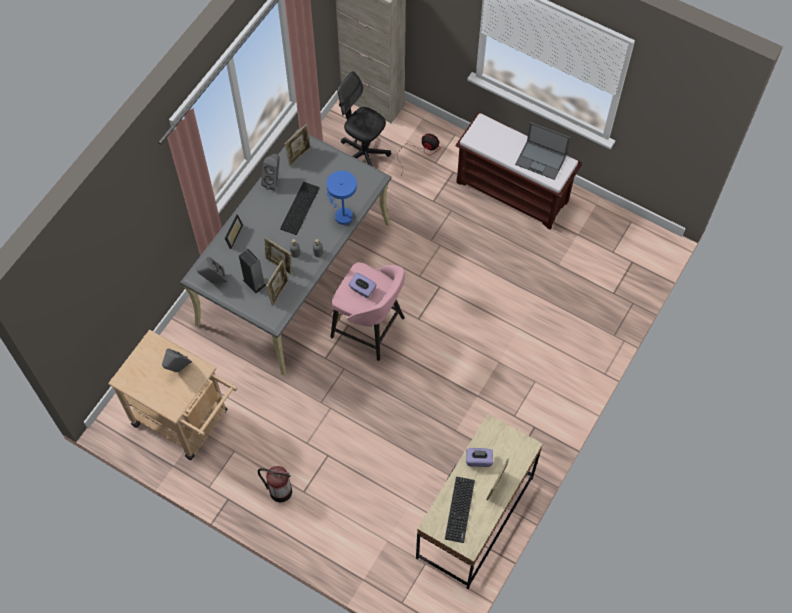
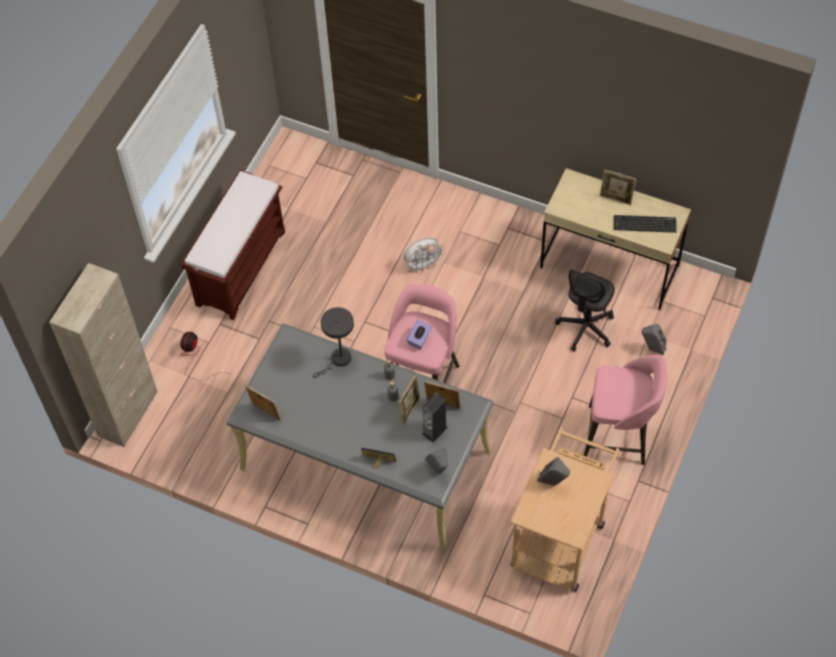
camera: 95 degrees left, 5 degrees down
fire extinguisher [258,466,292,502] -> pink stool [583,355,668,465]
grey speaker [261,154,280,190] -> grey speaker moved to [642,324,667,355]
keyboard [280,182,319,235] -> none
blue table lamp [326,170,357,225] -> grey table lamp [313,307,354,377]
black office chair [337,71,391,167] -> black office chair moved to [555,269,615,352]
purple tissue box [466,448,493,467] -> none
laptop [515,122,570,180] -> none
none -> white fan [403,238,445,273]

